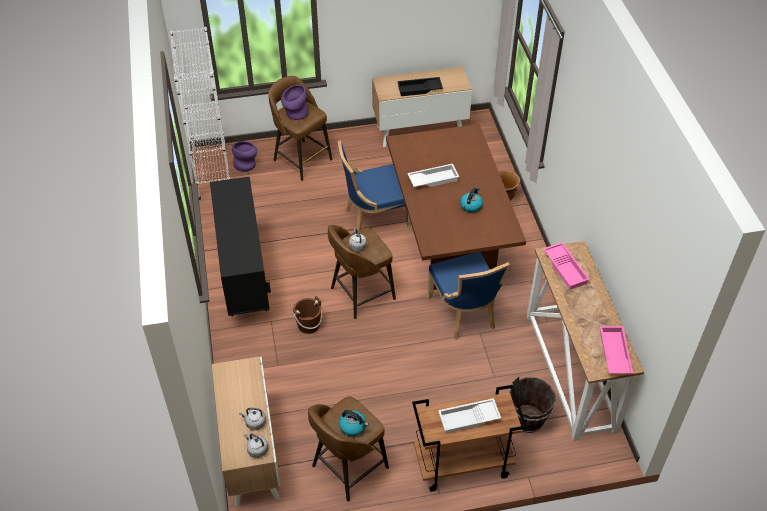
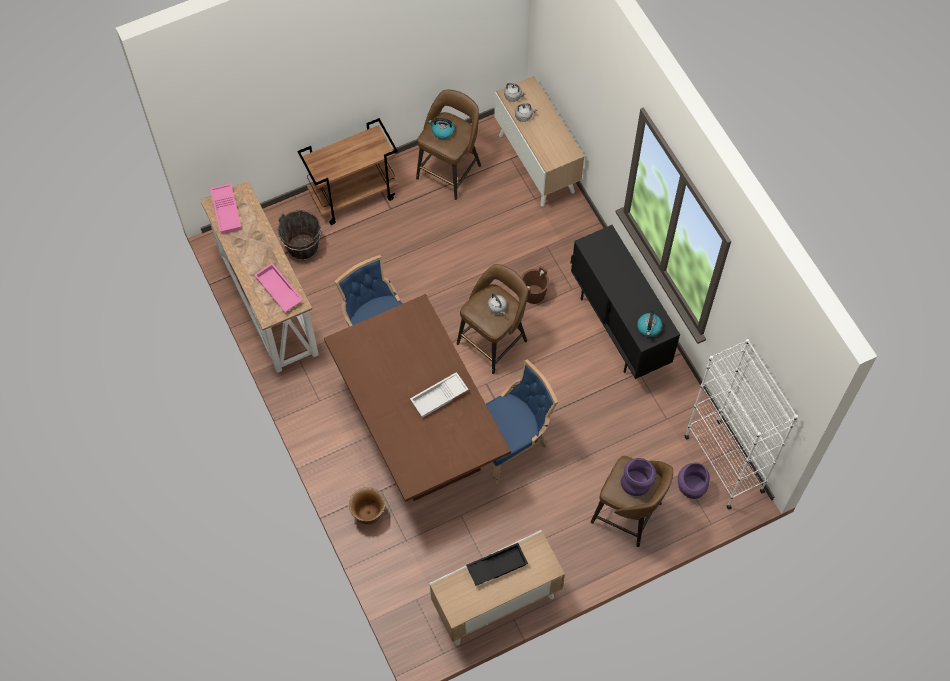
camera: 165 degrees right, 15 degrees up
white tray [438,398,501,434] -> none
kettle [460,187,483,212] -> kettle moved to [637,311,662,337]

